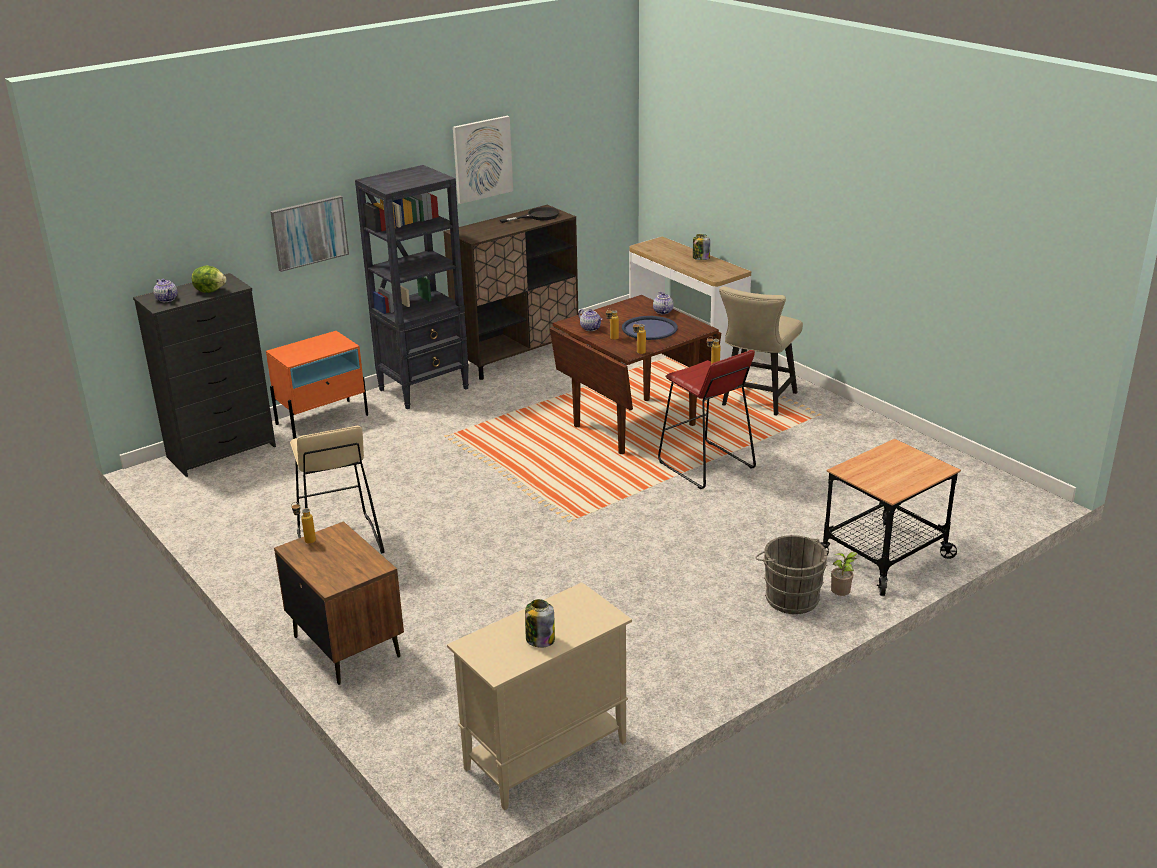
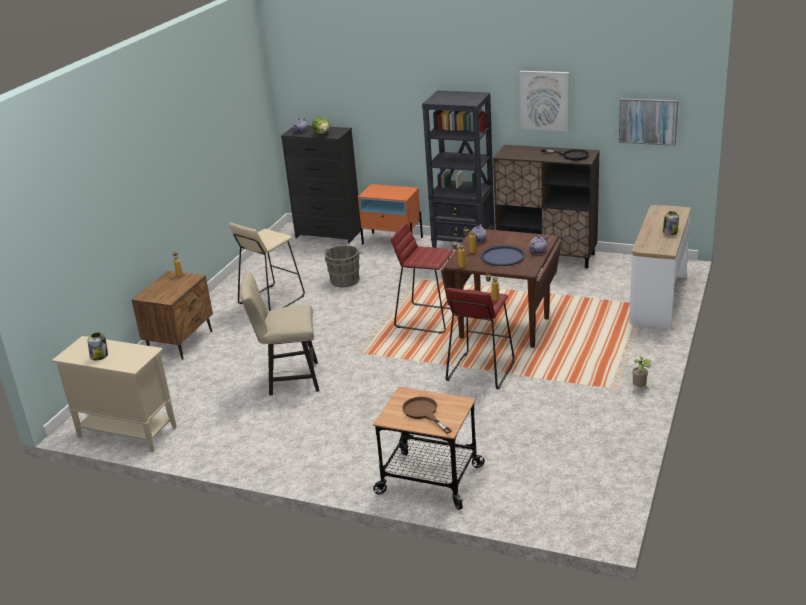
camera: 60 degrees right, 0 degrees up
picture [270,196,349,272] -> picture moved to [619,98,678,146]
beige chair [719,286,803,416] -> beige chair moved to [240,272,319,395]
grey bucket [755,535,827,614] -> grey bucket moved to [325,245,363,287]
potted plant [831,552,858,596] -> potted plant moved to [632,356,651,390]
none -> red stool [391,222,454,333]
none -> brown frying pan [402,396,452,434]

